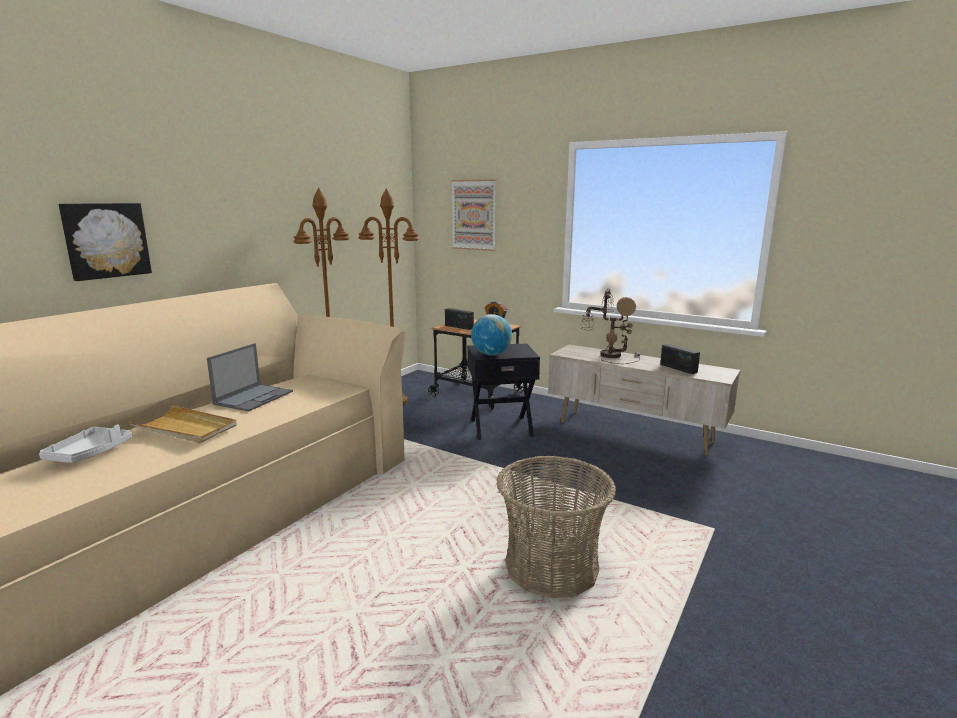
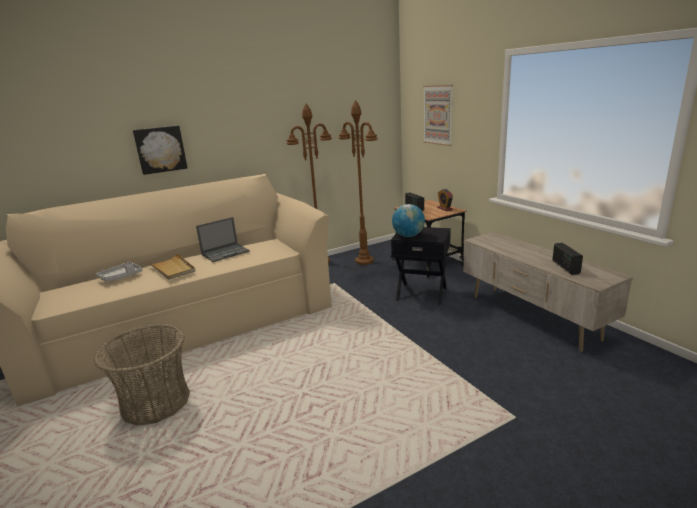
camera: 30 degrees right, 5 degrees up
basket [496,456,616,598] -> basket moved to [94,324,190,426]
table lamp [582,289,641,364] -> none

